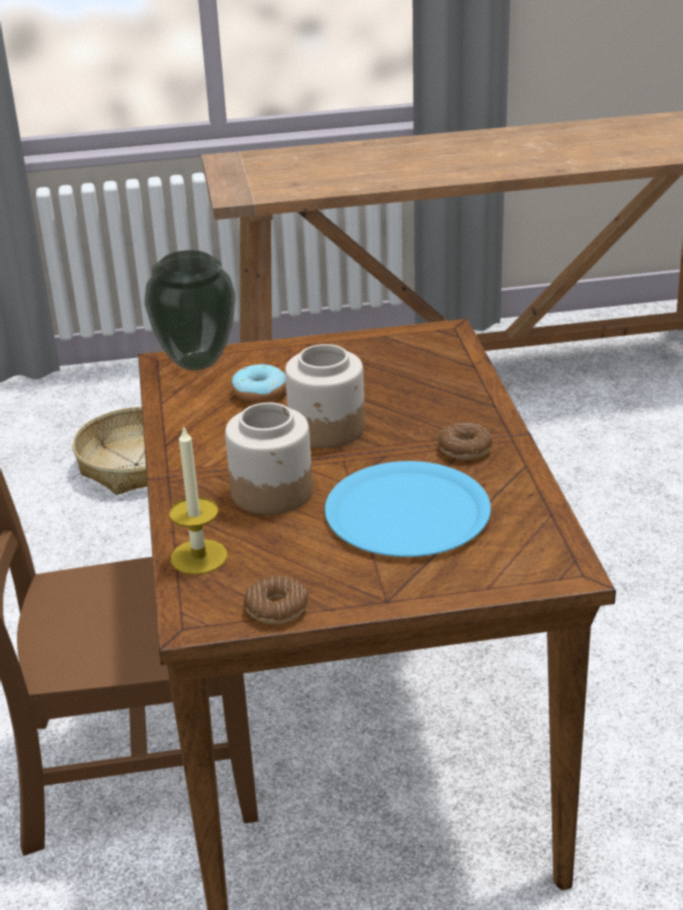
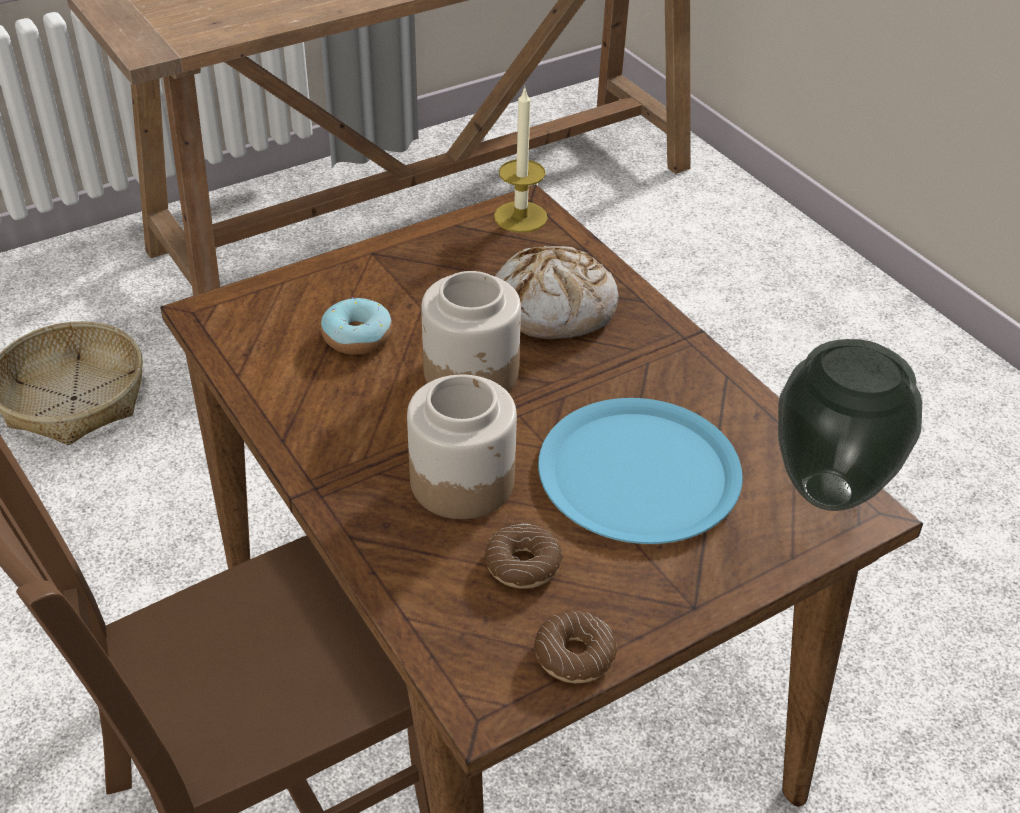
camera: 25 degrees left, 10 degrees up
vase [144,250,236,371] -> vase moved to [778,339,922,511]
candle [169,425,227,575] -> candle moved to [494,87,548,233]
donut [437,423,493,460] -> donut moved to [484,524,563,589]
none -> bread [495,246,618,339]

